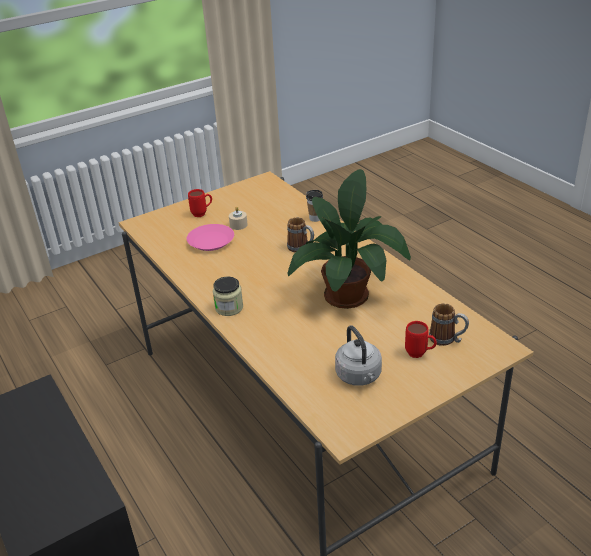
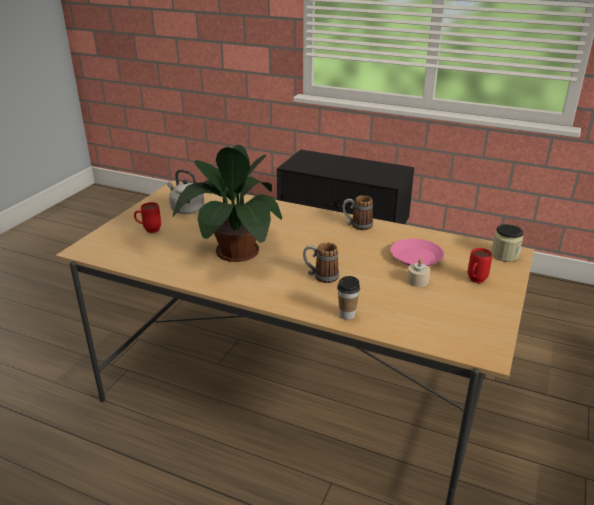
camera: 145 degrees right, 5 degrees down
jar [213,277,243,316] -> jar moved to [491,224,523,262]
mug [429,303,469,346] -> mug moved to [342,195,373,230]

